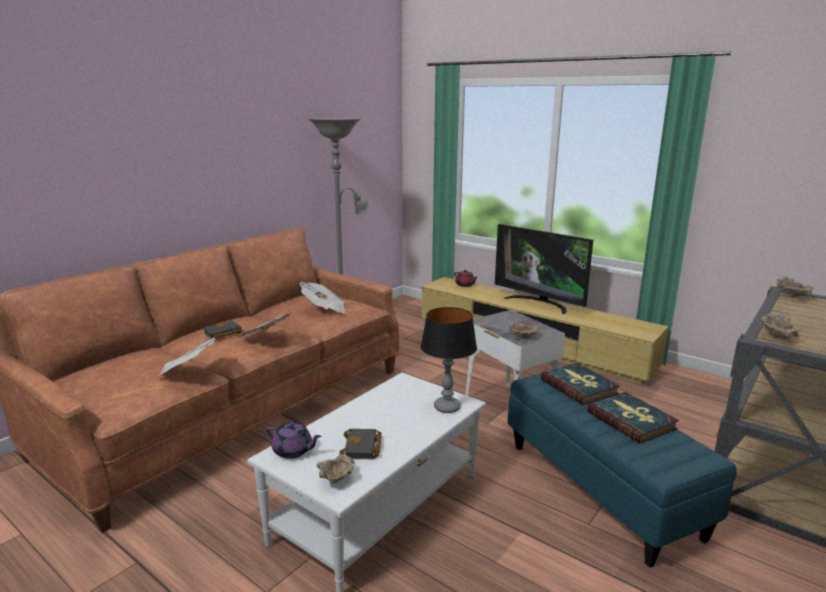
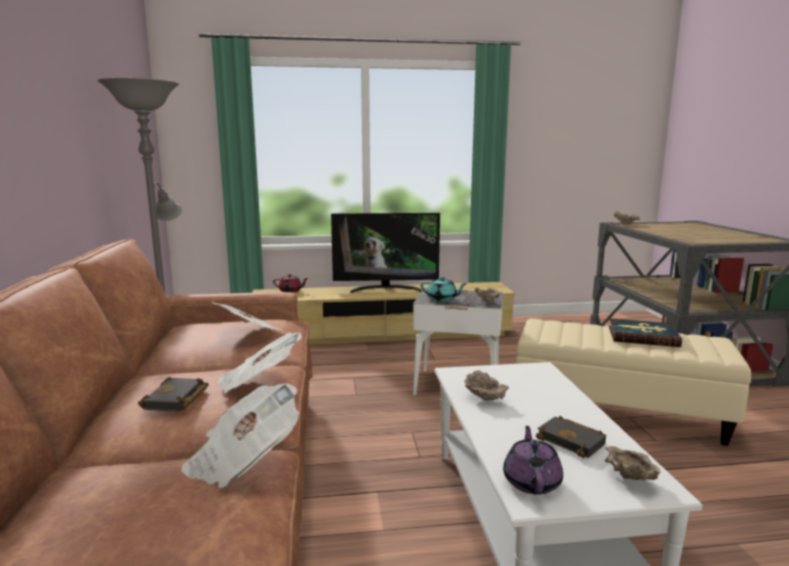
camera: 45 degrees left, 5 degrees down
purple teapot [265,422,321,459] -> purple teapot turned 60 degrees counterclockwise [503,426,563,495]
table lamp [420,307,477,413] -> none
blue ottoman [508,374,737,568] -> beige ottoman [515,319,751,446]
book [540,363,620,405] -> none
beige bowl [761,312,801,339] -> beige bowl moved to [464,370,509,401]
none -> turquoise teapot [420,277,467,302]

